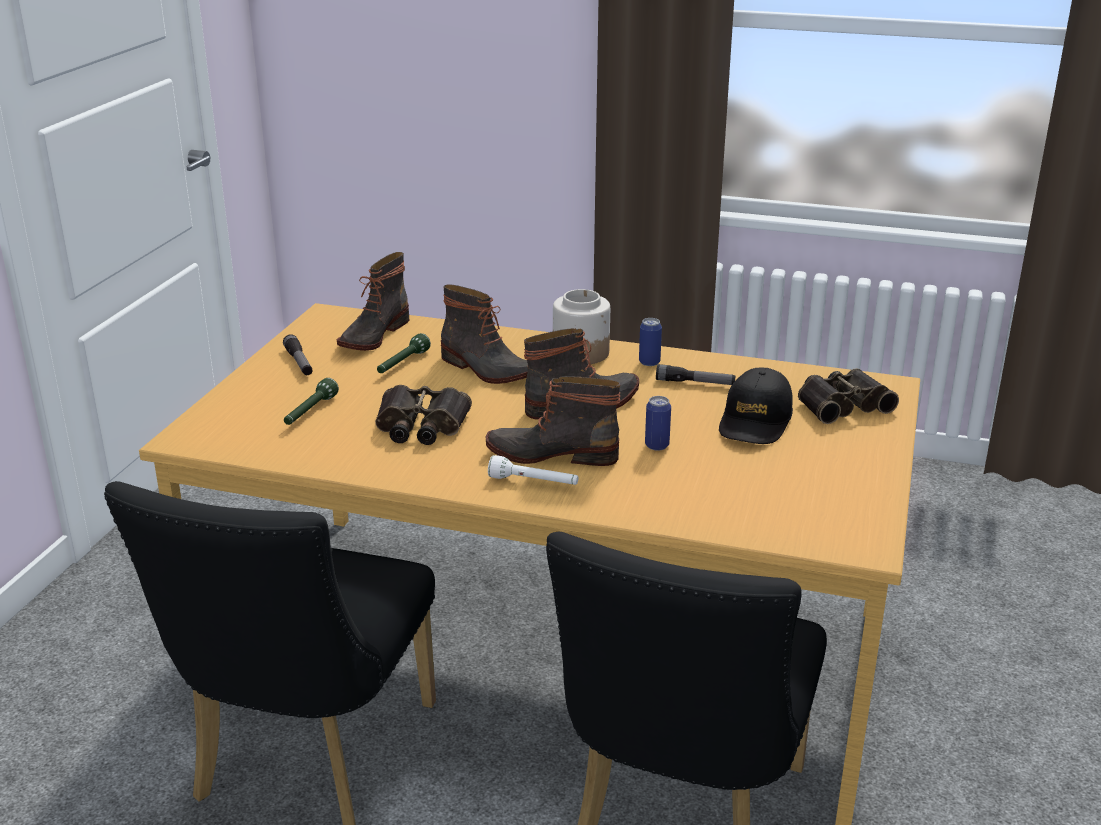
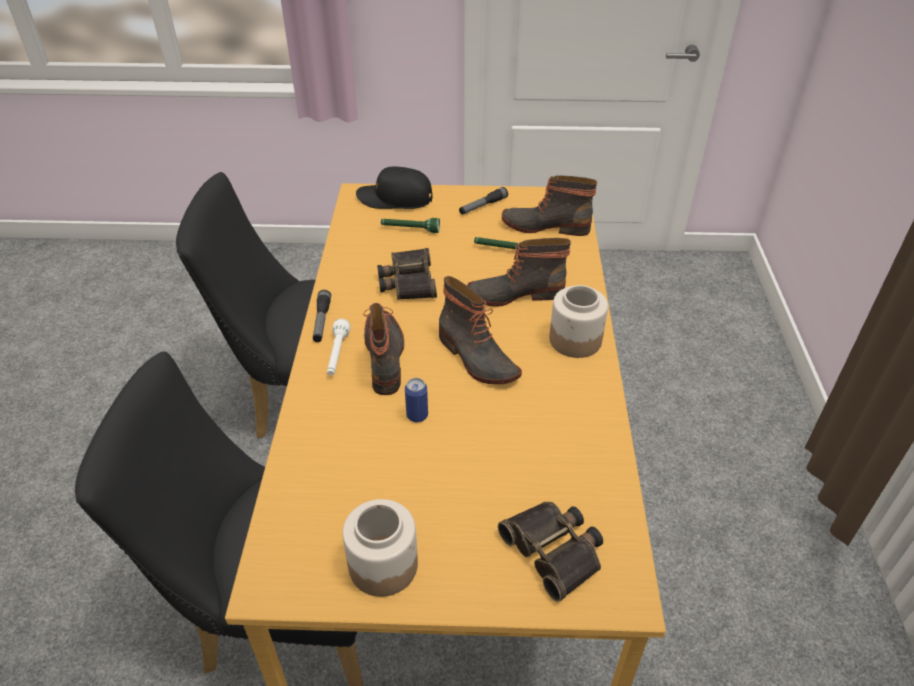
camera: 75 degrees right, 15 degrees up
boot [441,284,528,384] -> boot turned 60 degrees clockwise [467,238,571,307]
can [639,318,662,366] -> none
flashlight [656,364,735,385] -> flashlight moved to [313,290,331,342]
black cap [719,368,793,444] -> black cap moved to [356,167,433,209]
none -> jar [343,499,418,597]

